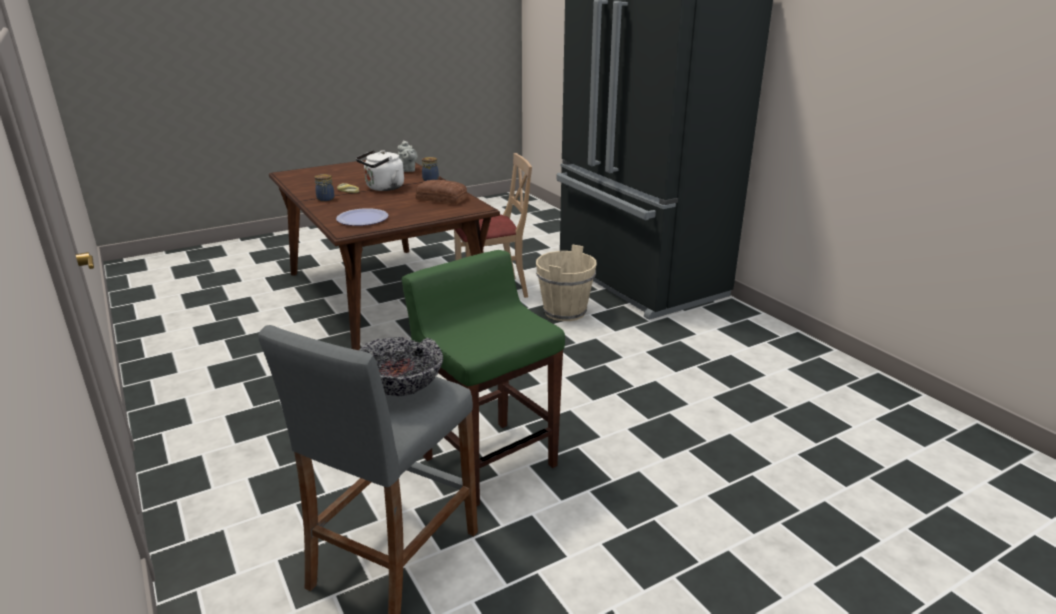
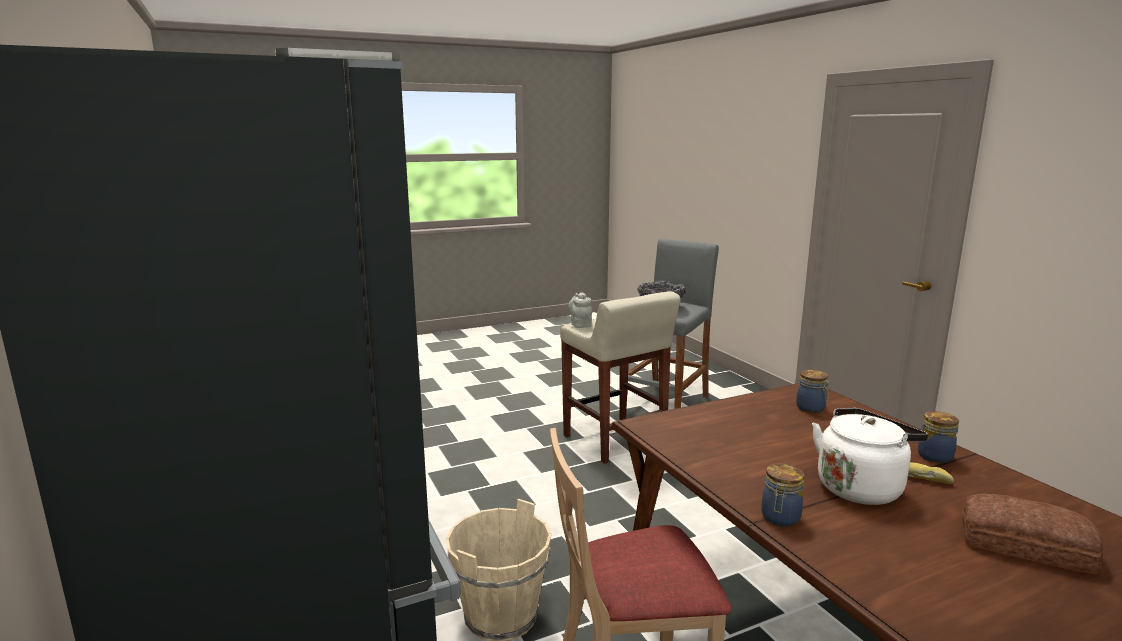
camera: 175 degrees left, 10 degrees down
plate [336,208,389,226] -> jar [796,370,830,413]
grey teapot [398,140,417,172] -> grey teapot moved to [568,292,592,328]
green stool [401,250,565,506] -> beige stool [560,291,681,464]
bread [416,180,468,205] -> bread moved to [962,494,1104,574]

